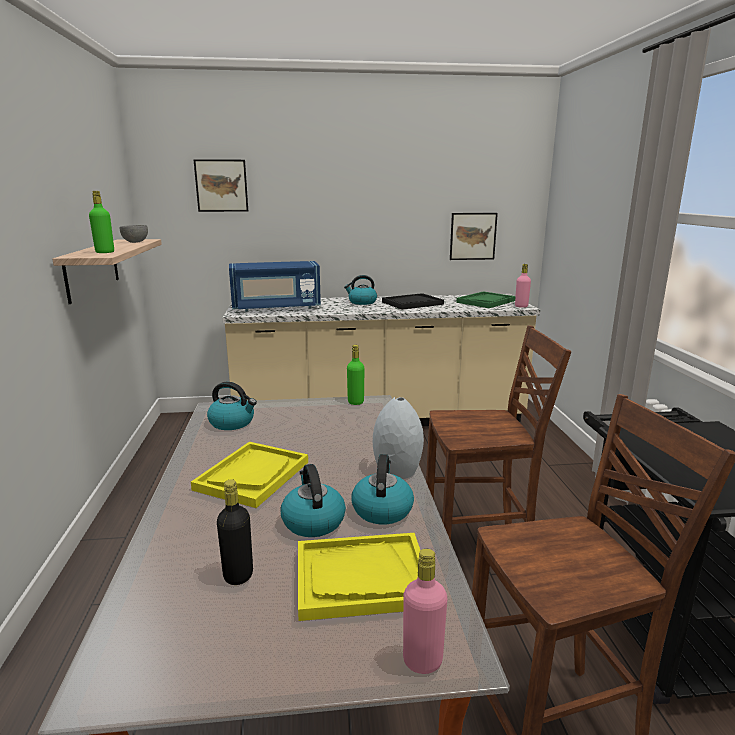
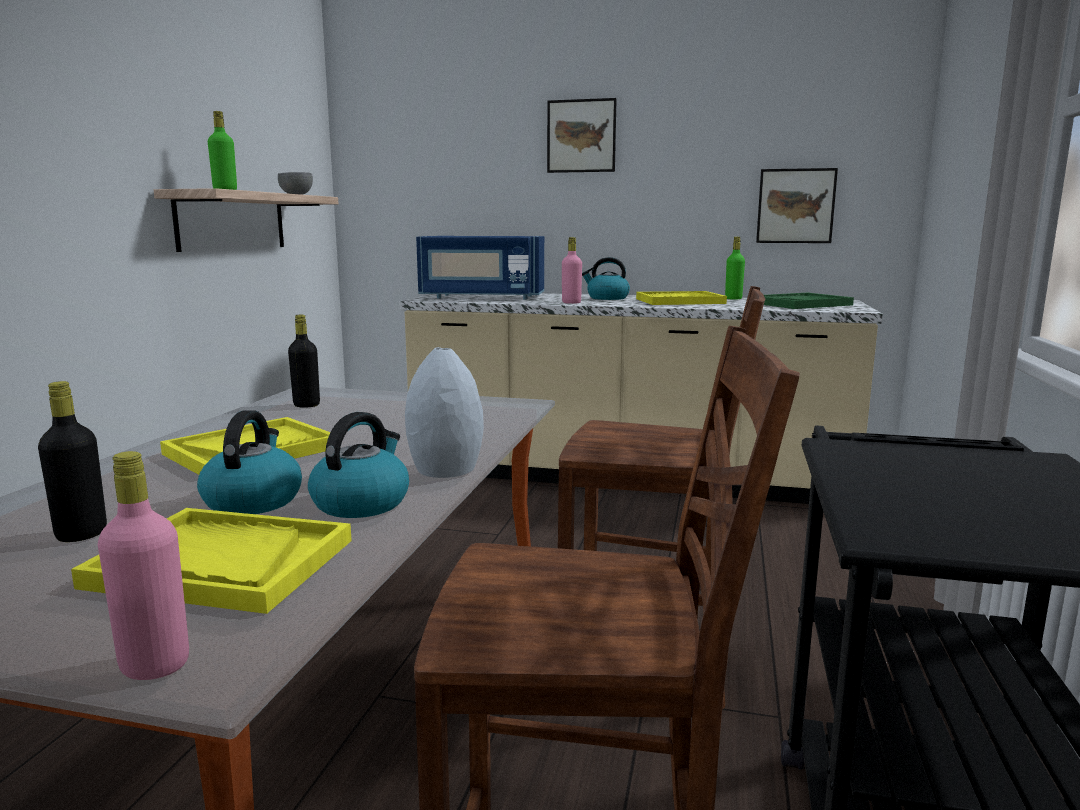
camera: 20 degrees right, 5 degrees down
picture [193,159,248,212] -> picture moved to [547,98,617,173]
kettle [207,382,257,430] -> black bottle [288,315,320,408]
green bottle [347,345,364,405] -> green bottle moved to [725,237,745,300]
black tray [382,293,444,310] -> yellow tray [636,291,727,305]
pink bottle [515,264,531,308] -> pink bottle moved to [562,237,582,304]

